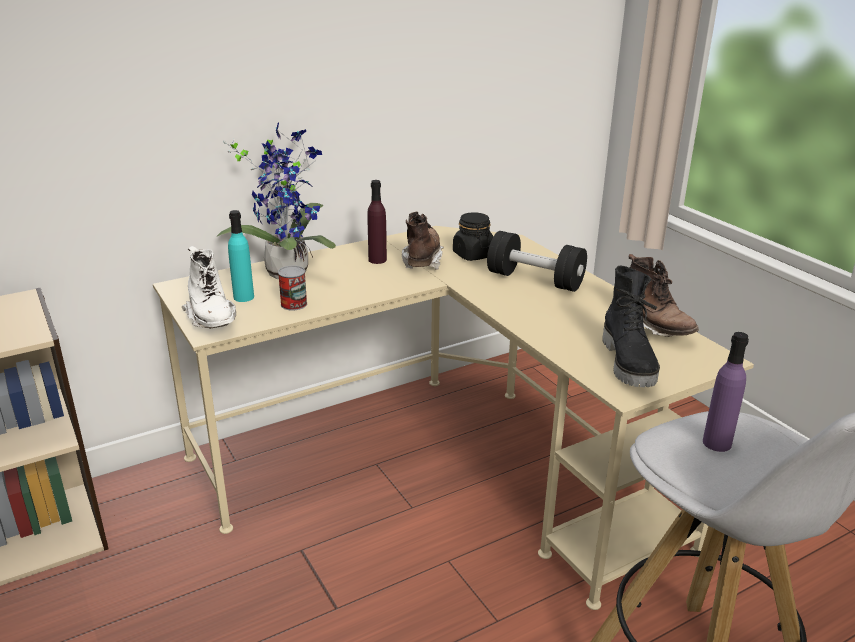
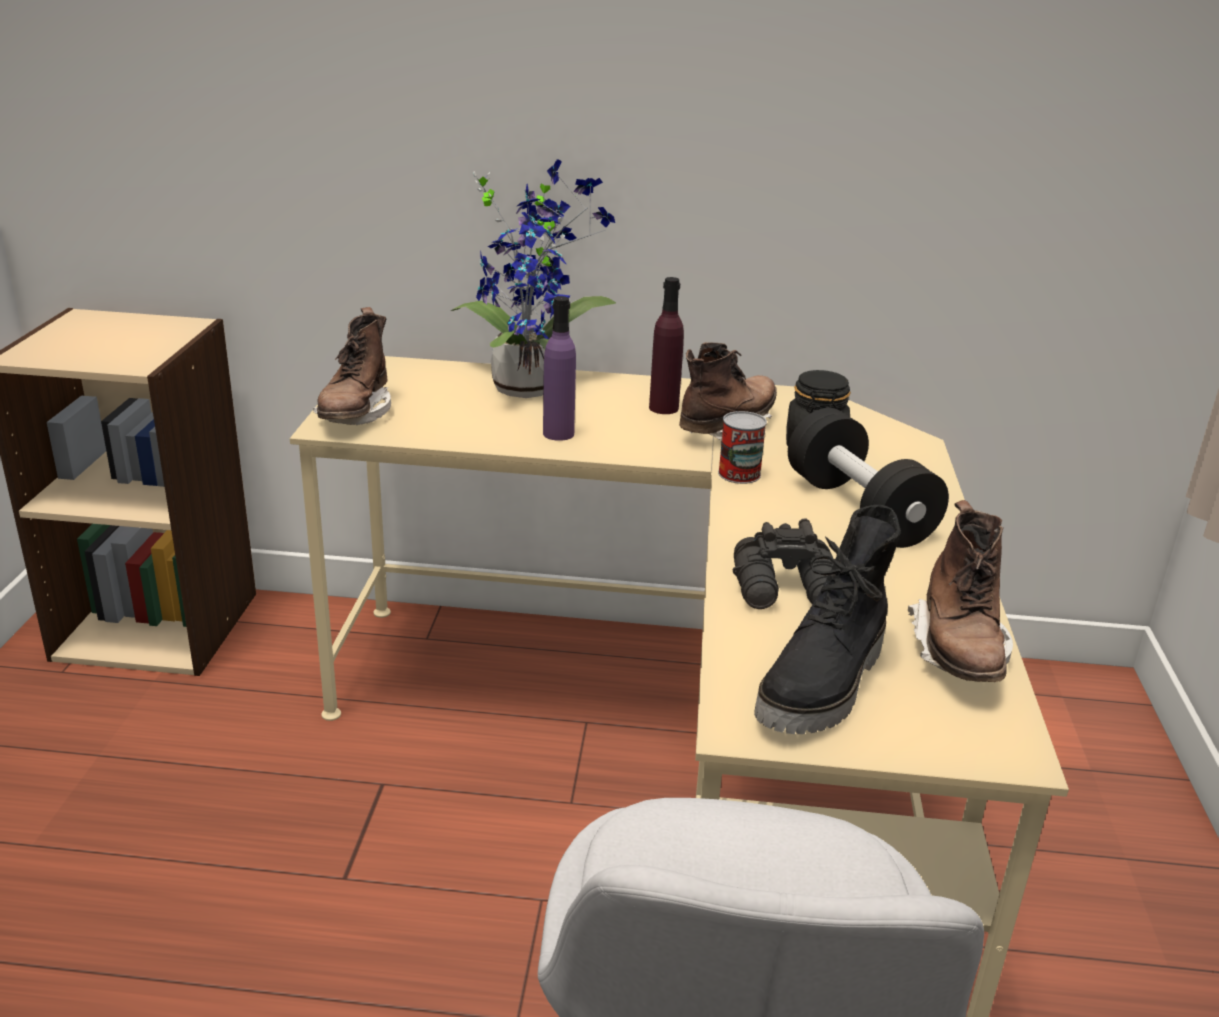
camera: 35 degrees right, 0 degrees up
white boot [182,246,236,329] -> brown boot [313,307,391,425]
turquoise bottle [228,210,254,302] -> none
can [278,266,307,310] -> can moved to [718,411,767,484]
purple bottle [703,332,749,452] -> purple bottle moved to [543,296,576,441]
none -> black binoculars [732,518,834,609]

